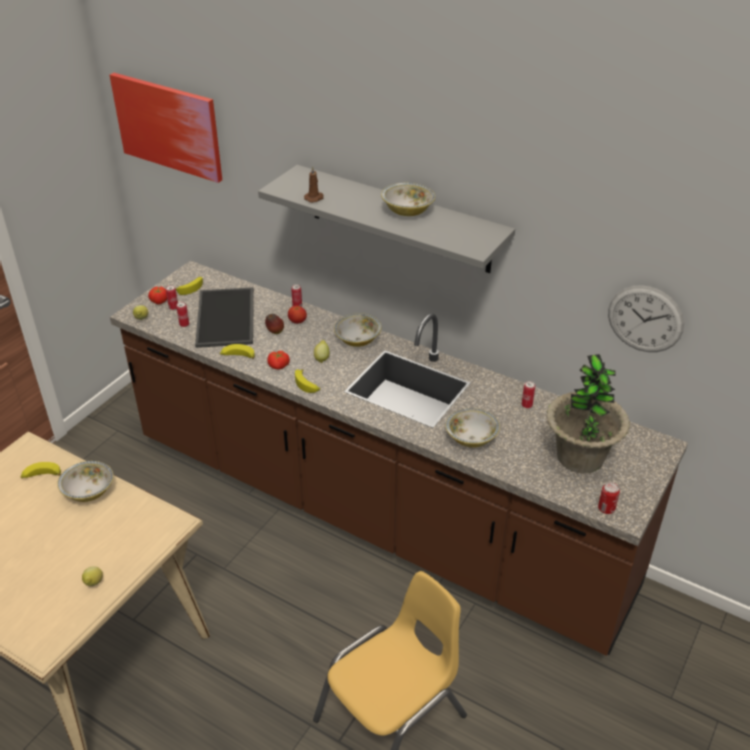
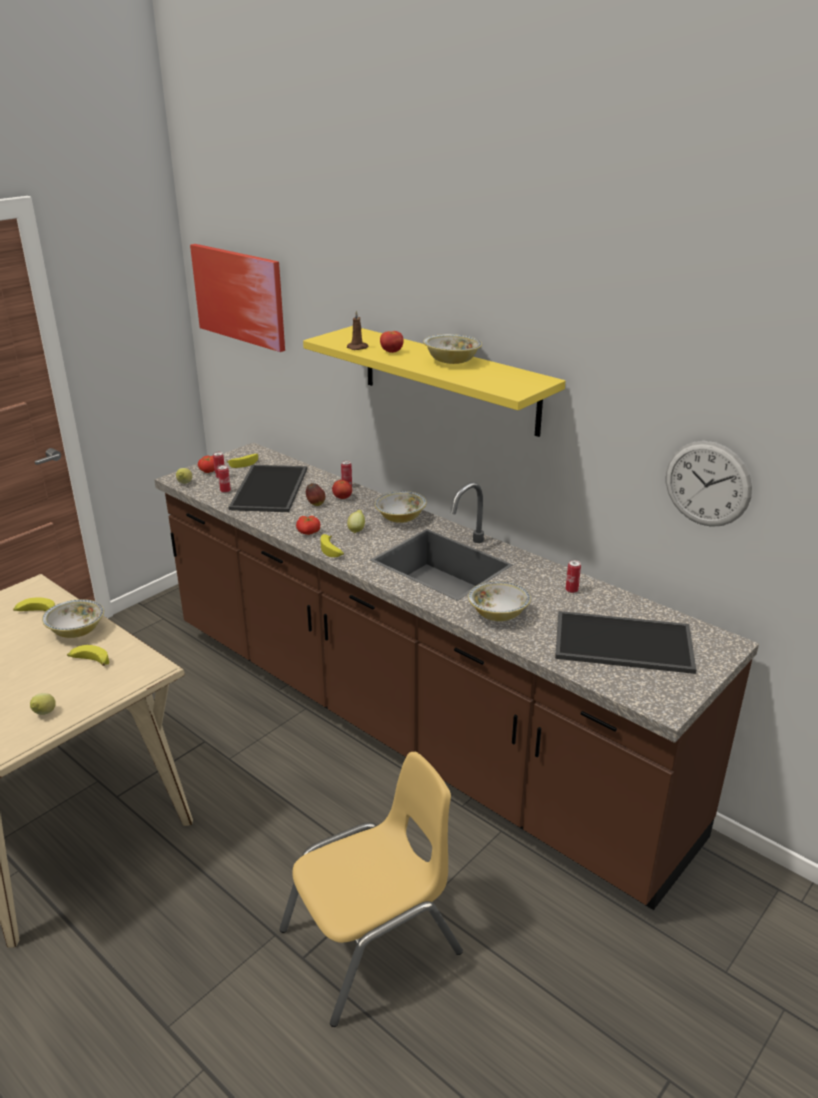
camera: 10 degrees right, 10 degrees down
banana [220,344,255,359] -> banana moved to [67,645,109,666]
grey shelf [258,165,515,273] -> yellow shelf [303,326,566,437]
potted plant [546,354,630,473] -> tray [555,611,696,674]
can [598,482,620,514] -> none
none -> tomato [380,331,404,353]

